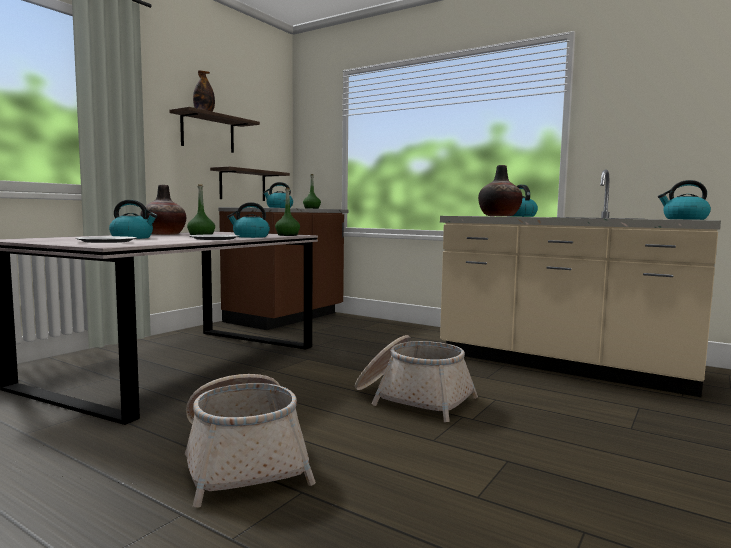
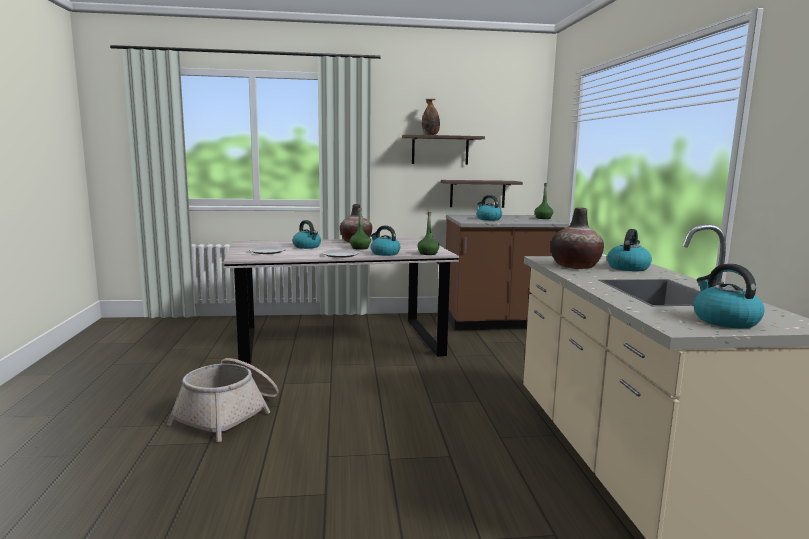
camera: 50 degrees right, 5 degrees up
basket [355,335,478,422] -> none

